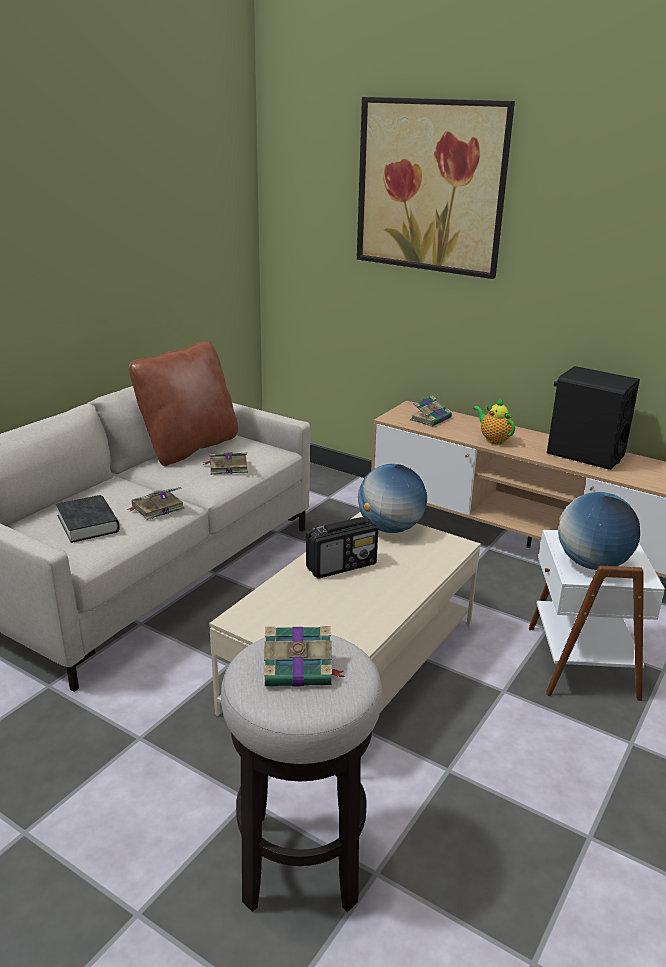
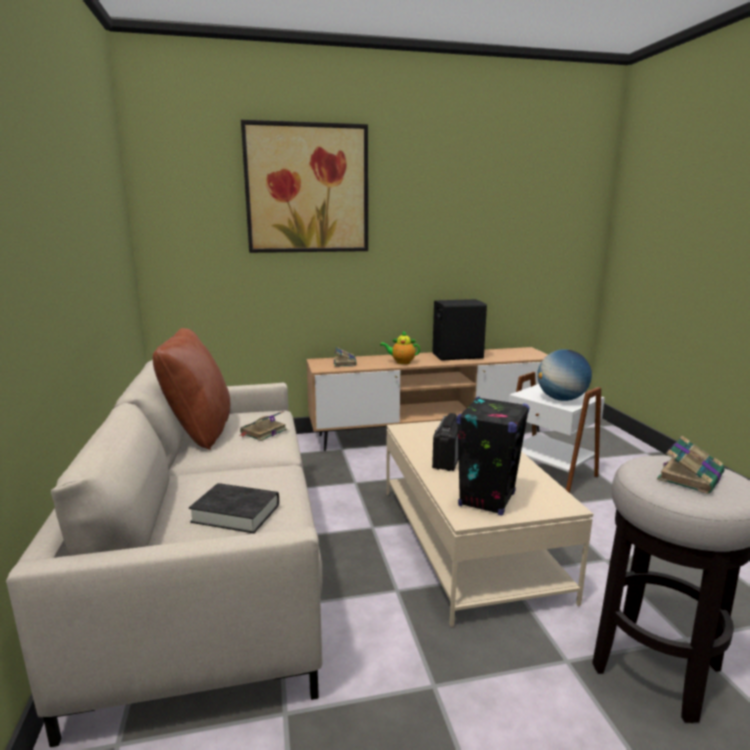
camera: 45 degrees left, 10 degrees down
book [127,487,184,520] -> none
globe [358,464,427,533] -> none
none -> black speaker [456,396,529,516]

